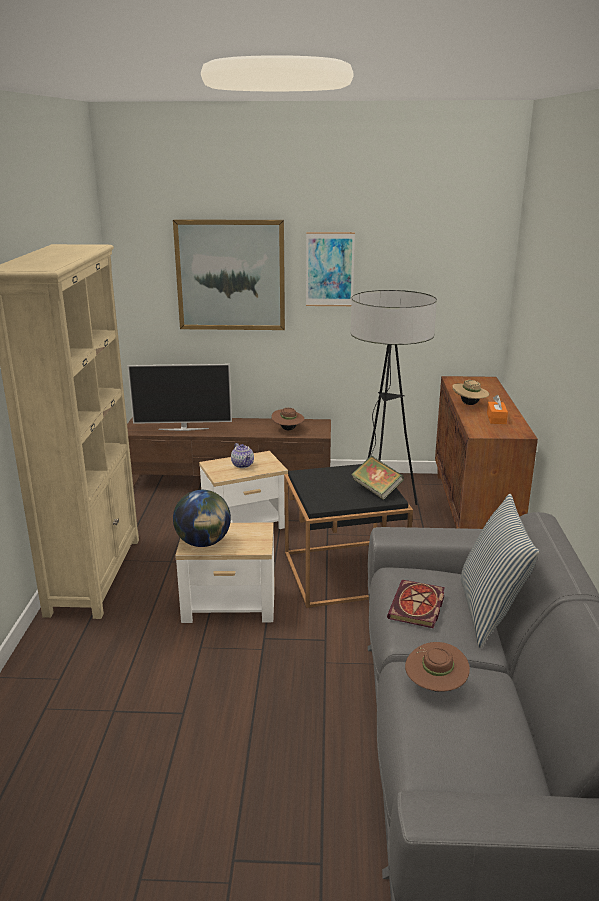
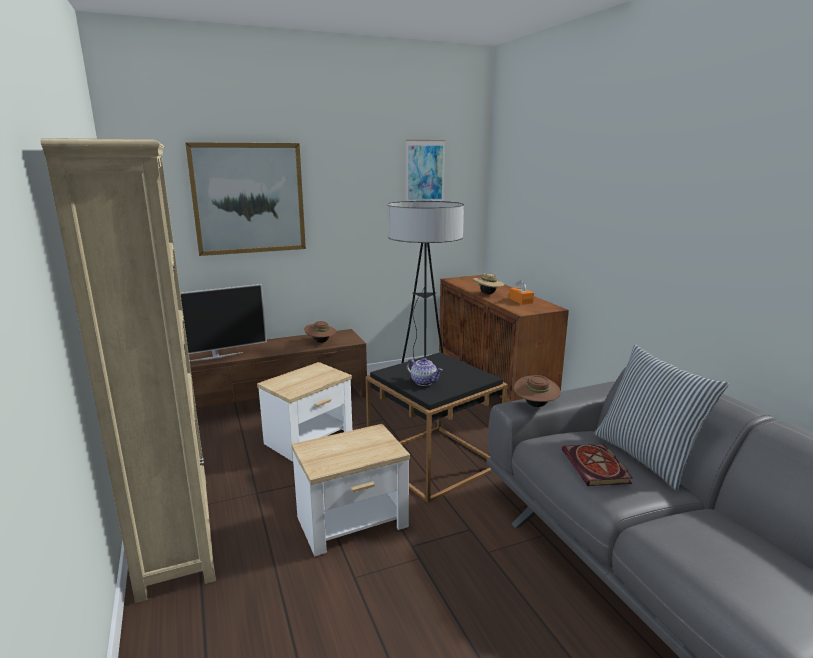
camera: 25 degrees left, 5 degrees down
globe [173,490,231,547] -> none
teapot [231,443,254,468] -> teapot moved to [406,358,443,386]
picture [306,232,355,306] -> picture moved to [406,140,445,201]
book [351,456,404,500] -> none
brown hat [405,642,470,692] -> brown hat moved to [513,375,561,407]

